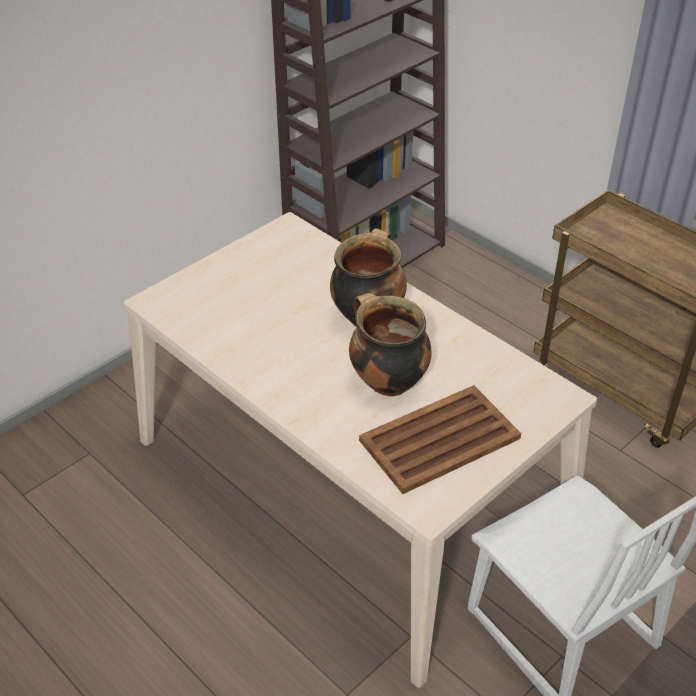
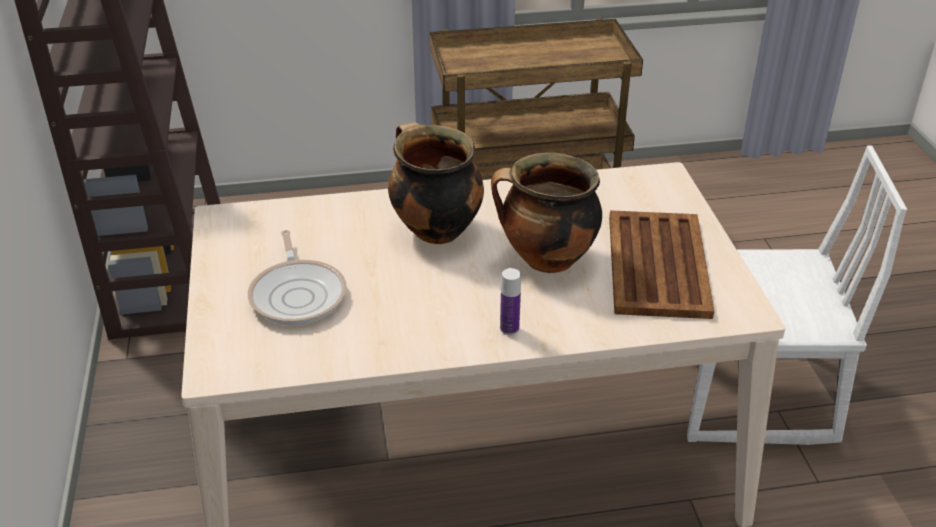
camera: 55 degrees left, 5 degrees down
none -> frying pan [248,230,347,325]
none -> bottle [500,268,521,335]

